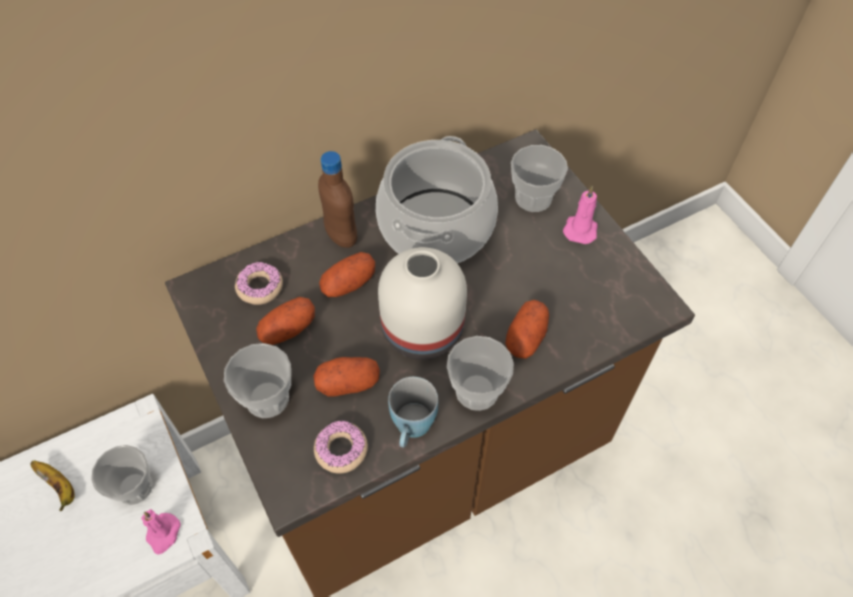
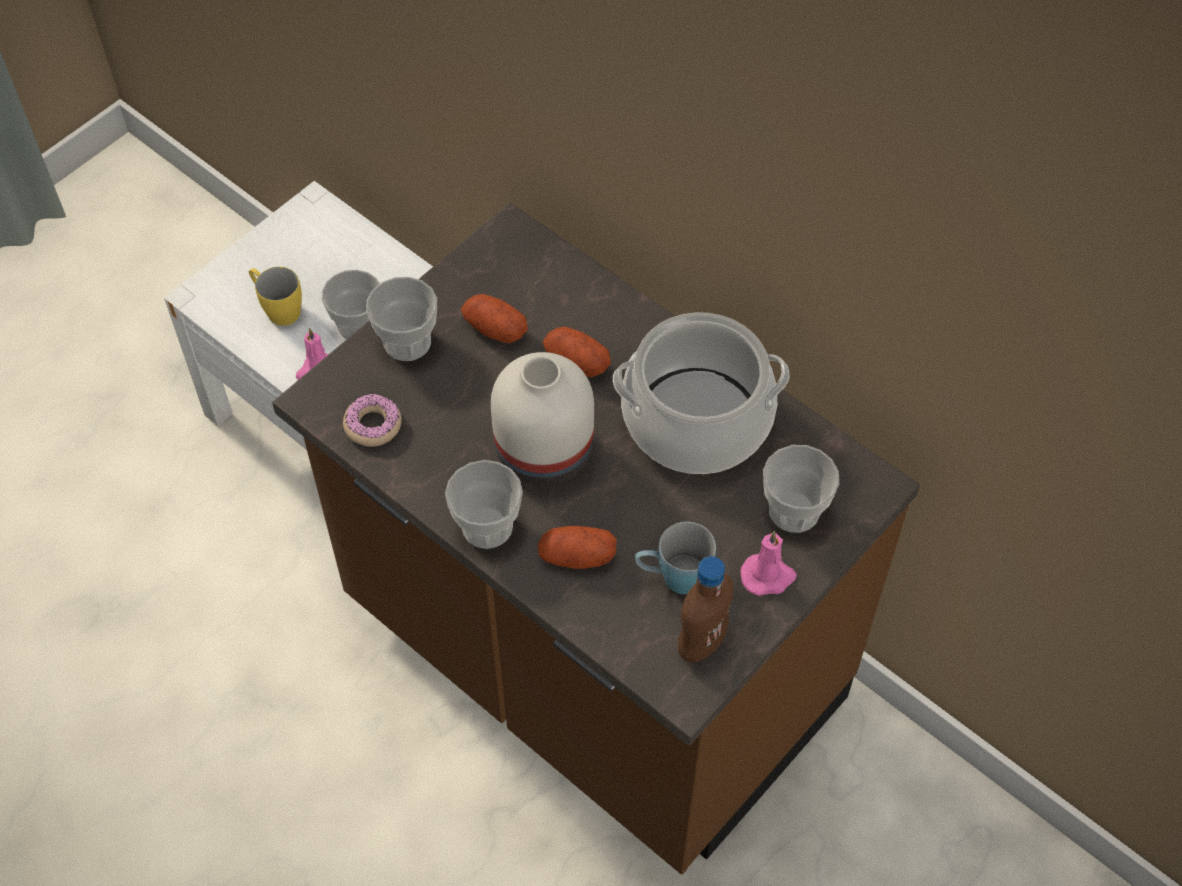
camera: 70 degrees right, 0 degrees up
banana [30,460,75,511] -> none
donut [235,262,283,305] -> none
potato [313,357,380,397] -> none
brown bottle [318,151,357,248] -> brown bottle moved to [678,556,733,662]
blue mug [388,377,438,448] -> blue mug moved to [635,522,716,594]
none -> yellow mug [249,267,302,326]

